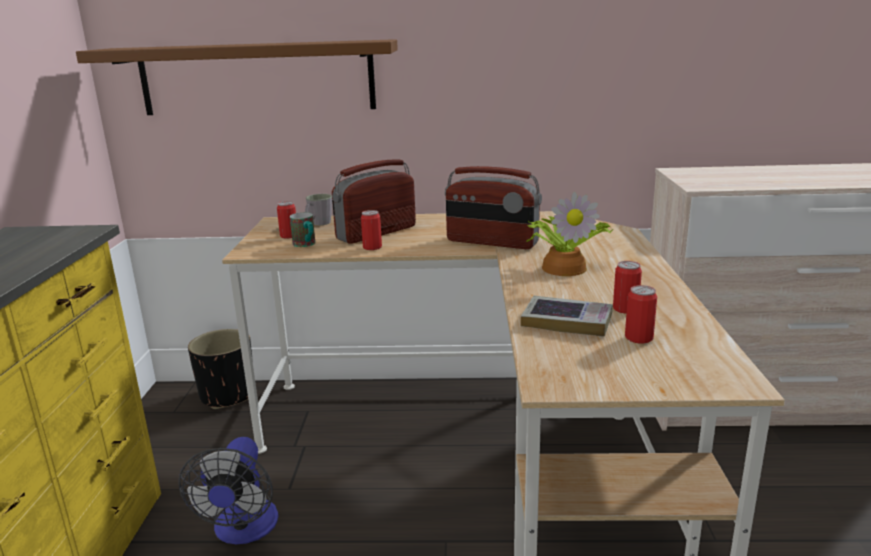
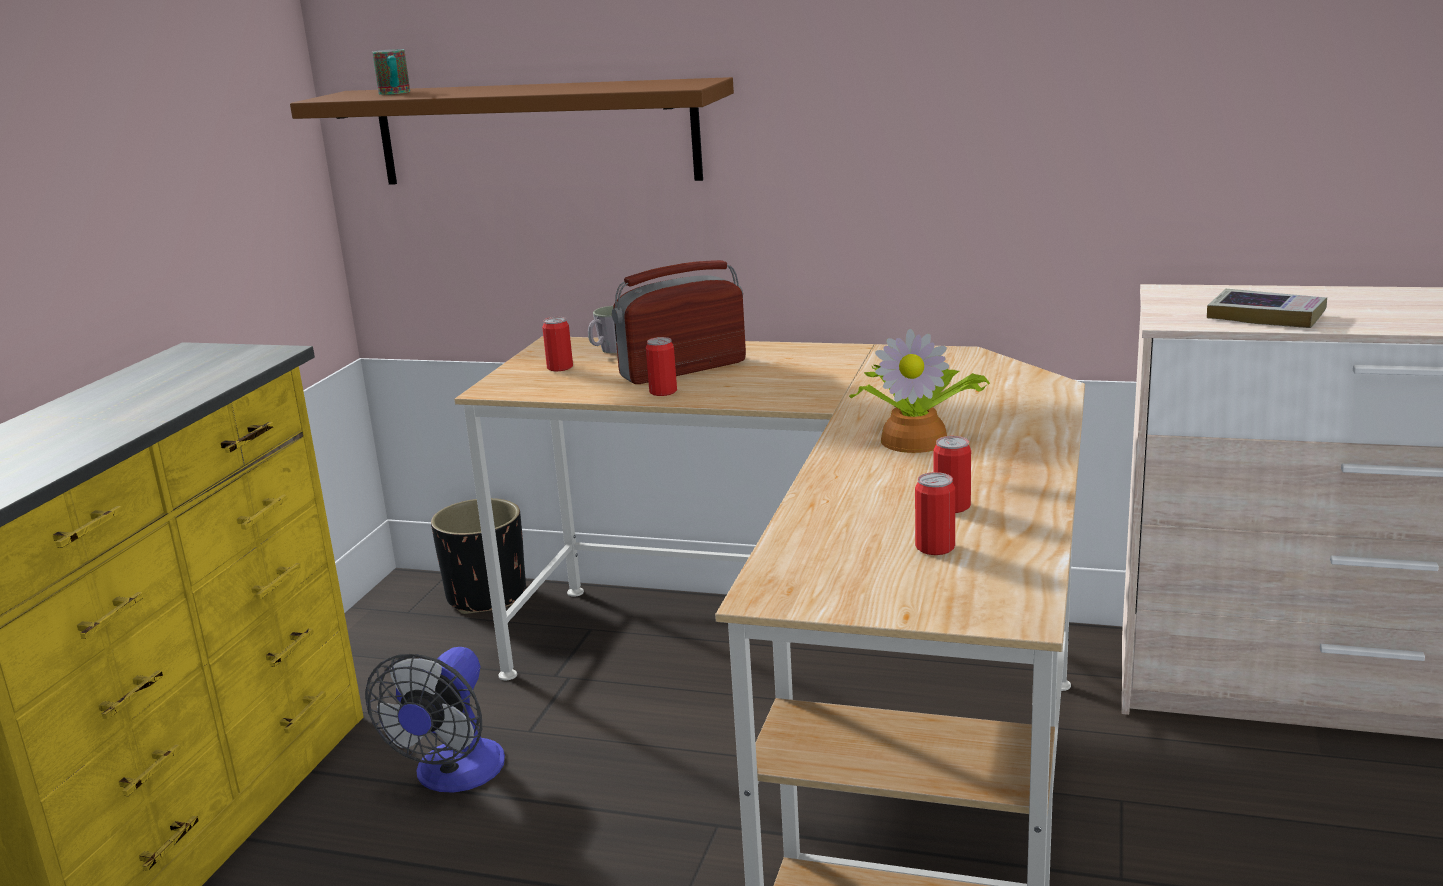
camera: 15 degrees right, 0 degrees up
mug [290,212,315,247] -> mug moved to [372,49,410,95]
radio [445,166,542,249] -> none
book [521,296,613,337] -> book moved to [1207,289,1327,328]

